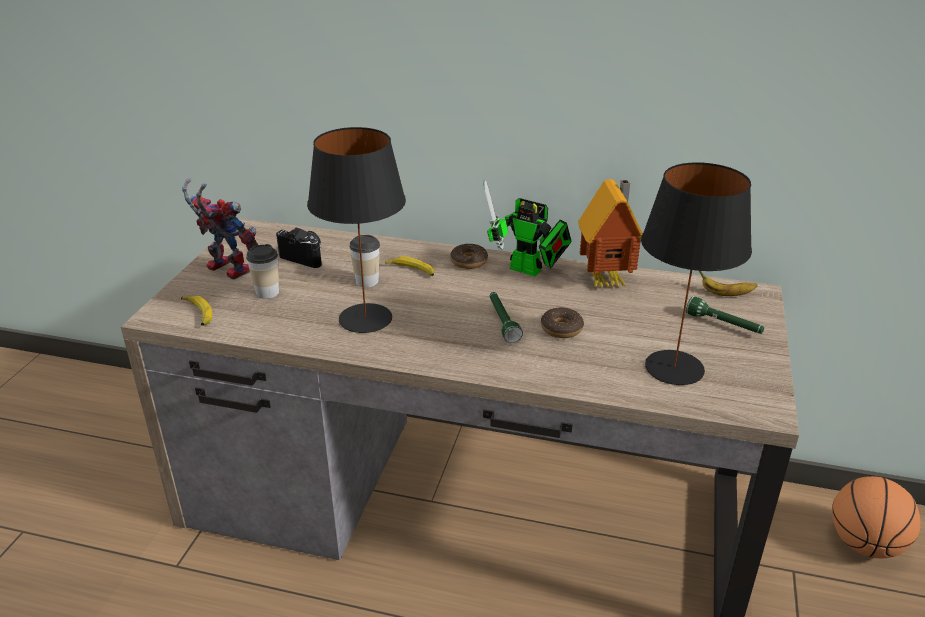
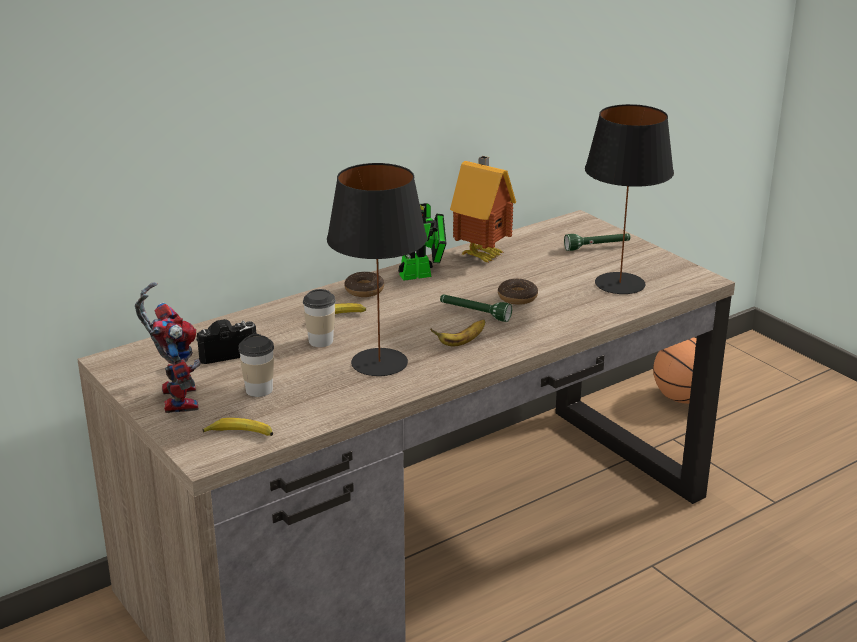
camera: 50 degrees left, 5 degrees down
toy robot [182,178,258,280] -> toy robot turned 90 degrees clockwise [135,282,201,413]
banana [699,271,757,296] -> banana moved to [430,319,485,346]

